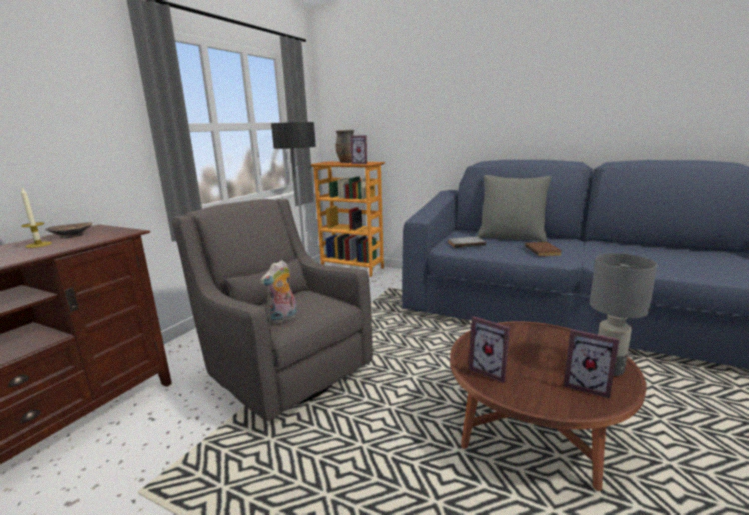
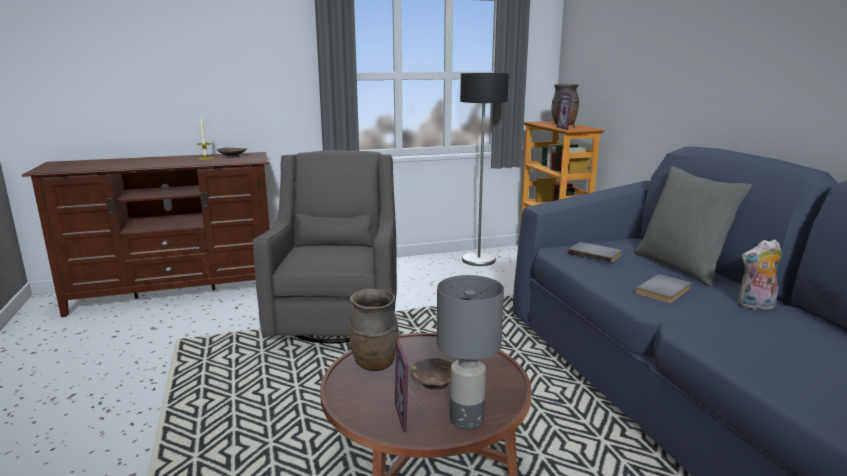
camera: 45 degrees right, 0 degrees up
plush toy [260,260,297,324] -> plush toy moved to [738,239,781,310]
picture frame [469,316,510,383] -> brown vase [349,289,399,371]
brown book [525,242,562,256] -> grey book [635,274,692,303]
none -> brown bowl [410,358,452,390]

